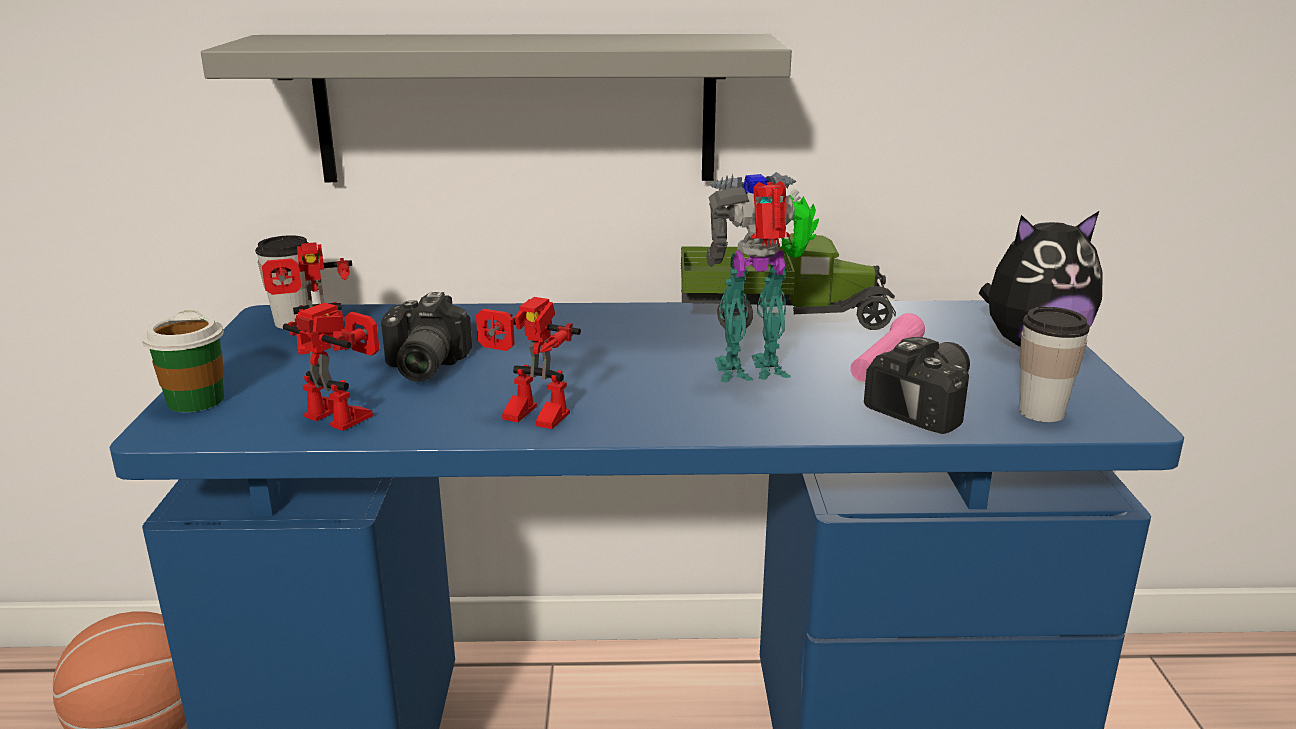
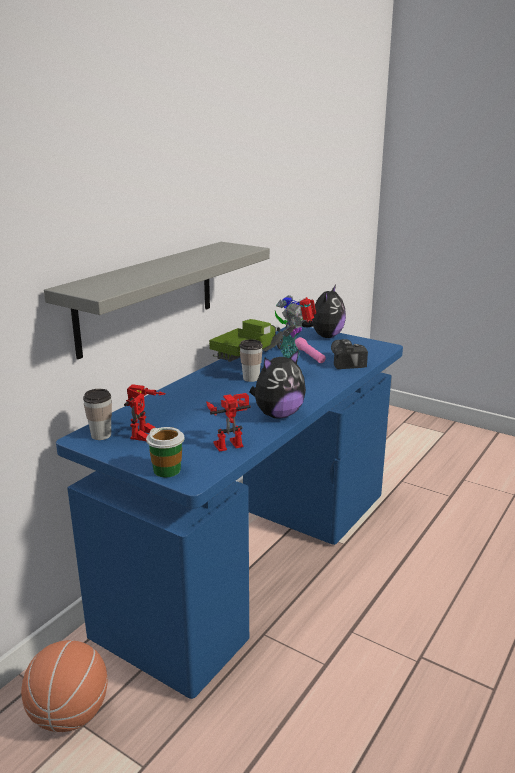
camera: 55 degrees left, 0 degrees up
camera [381,292,472,382] -> none
toy robot [476,297,581,429] -> plush toy [250,350,306,419]
cup [1019,307,1090,422] -> cup moved to [239,339,263,382]

